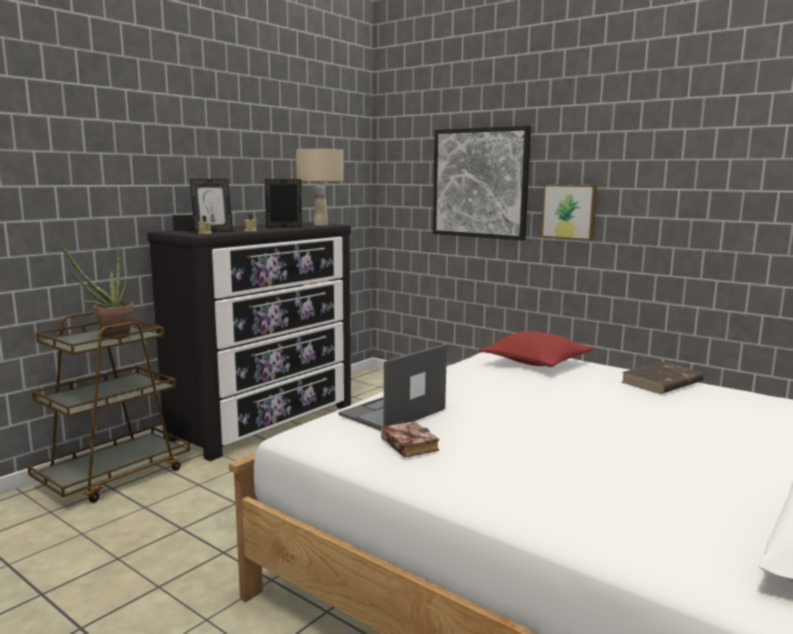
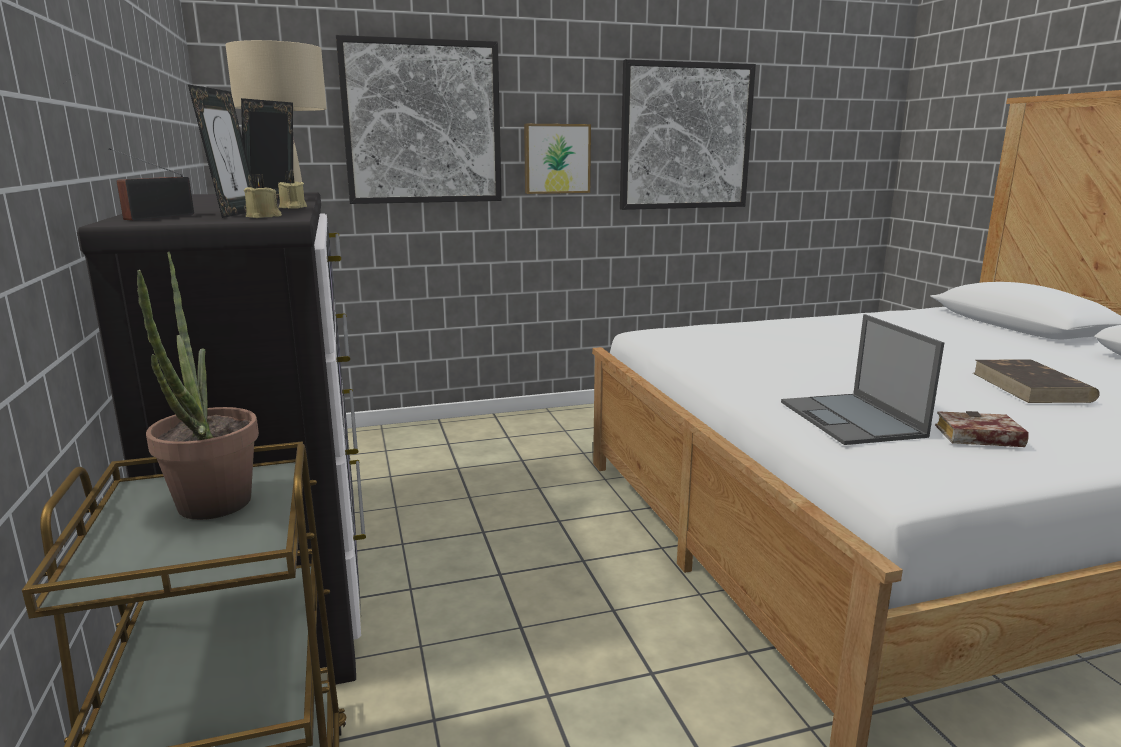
camera: 55 degrees left, 5 degrees up
red pillow [479,331,594,367] -> none
brown book [621,362,703,394] -> brown book moved to [973,360,1100,403]
none -> picture [620,59,756,210]

